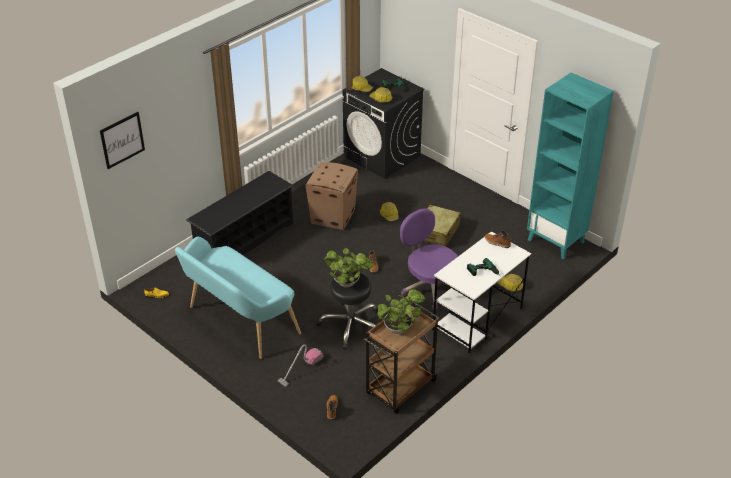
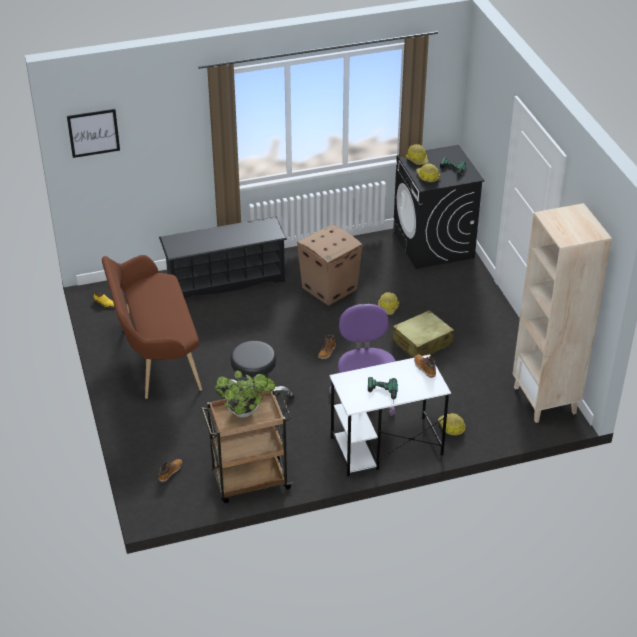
camera: 30 degrees right, 0 degrees up
turquoise bench [175,237,301,359] -> brown bench [102,255,202,399]
vacuum cleaner [278,345,324,387] -> none
potted plant [324,248,373,287] -> none
turquoise bookcase [527,73,614,259] -> beige bookcase [513,203,612,423]

